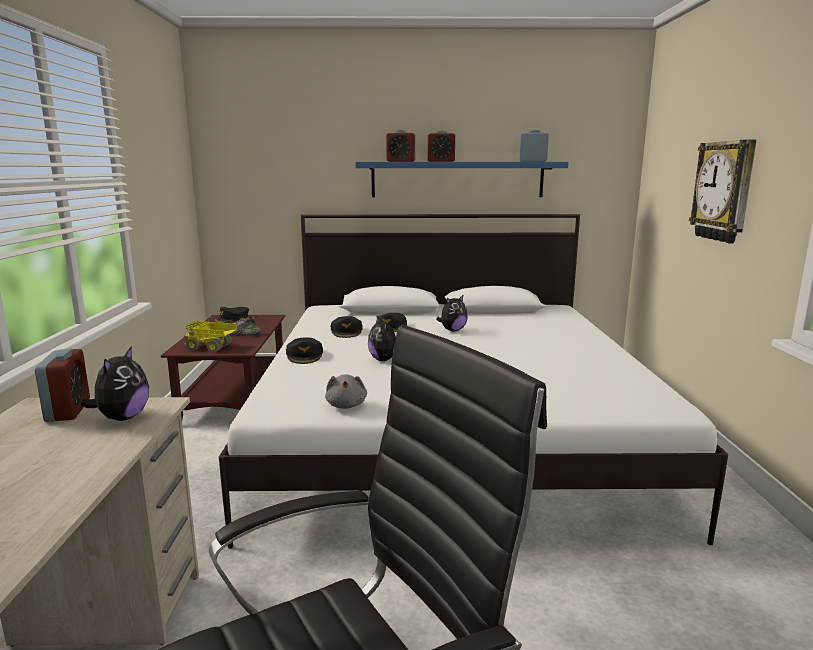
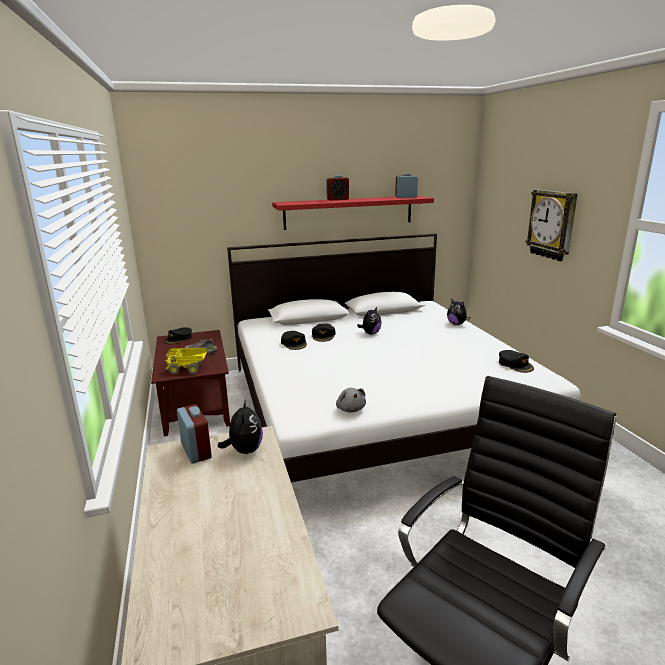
camera: 15 degrees left, 5 degrees up
black cap [286,337,323,364] -> black cap moved to [499,350,534,373]
blue shelf [355,162,569,197] -> red shelf [272,196,434,230]
plush toy [368,317,396,361] -> plush toy moved to [447,298,470,325]
alarm clock [386,130,416,162] -> none

